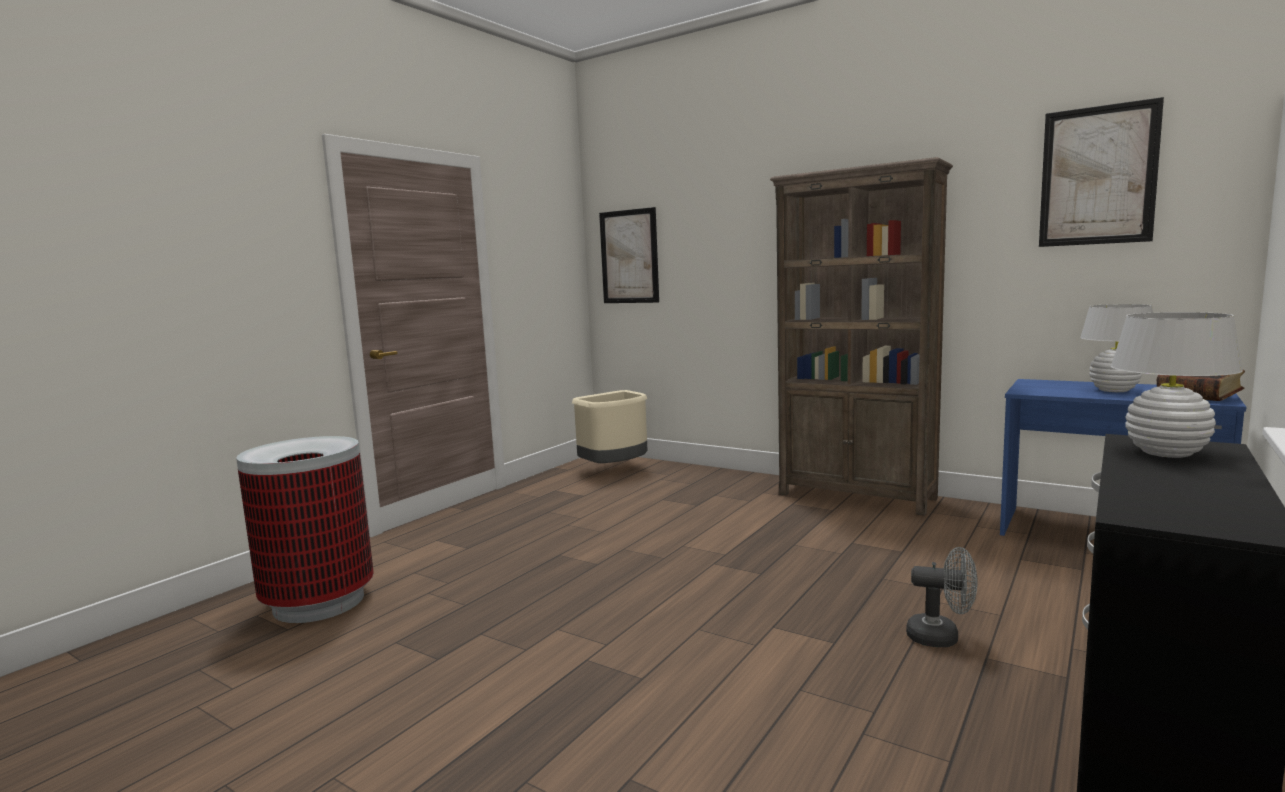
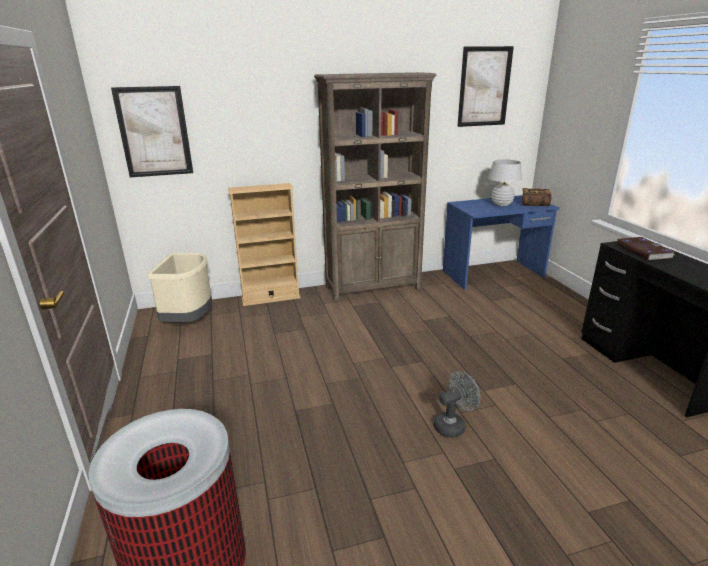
camera: 50 degrees left, 15 degrees up
grey fan [906,547,977,647] -> grey fan moved to [434,371,480,438]
white table lamp [1111,312,1242,458] -> book [617,237,674,260]
none -> beige bookcase [228,183,301,306]

